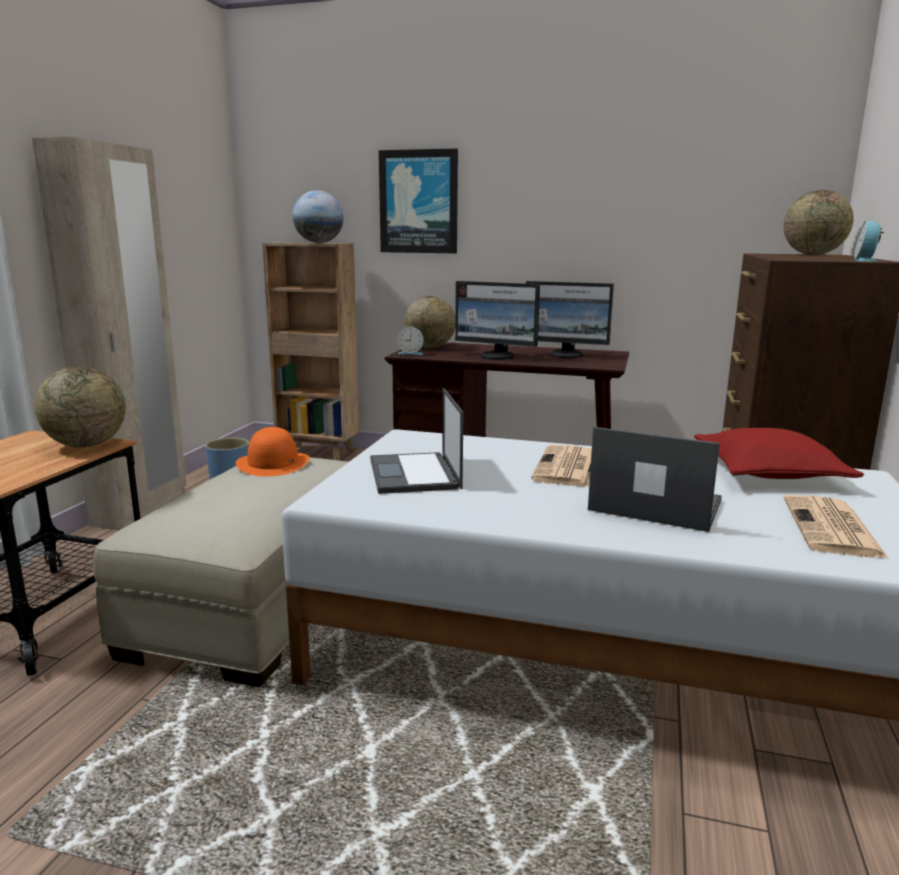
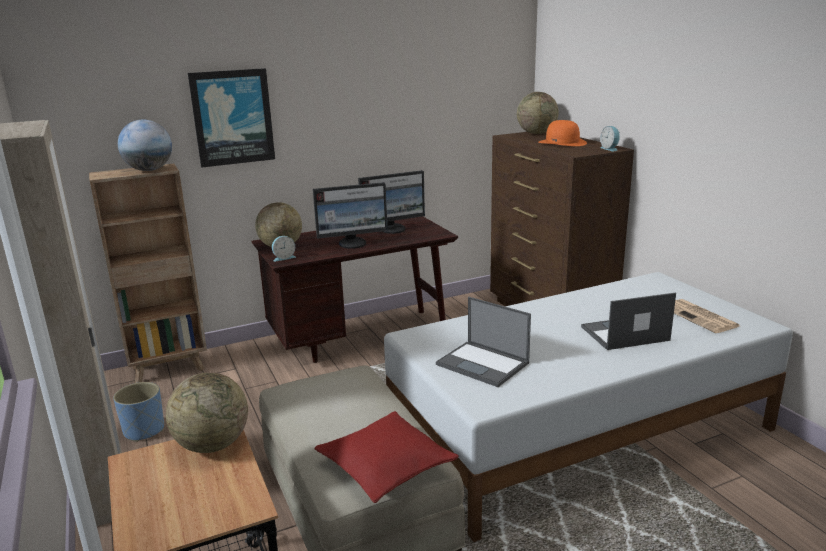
camera: 40 degrees left, 5 degrees up
orange hat [236,427,309,476] -> orange hat moved to [538,120,587,146]
newspaper [531,445,592,487] -> none
red pillow [694,428,864,479] -> red pillow moved to [314,411,459,503]

